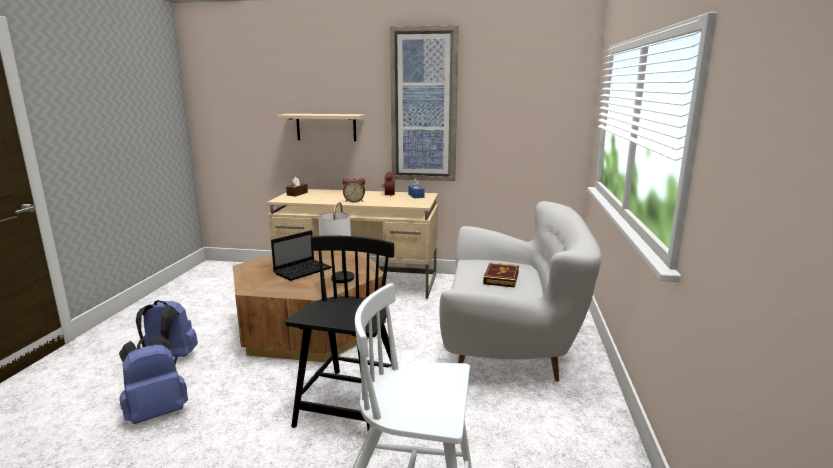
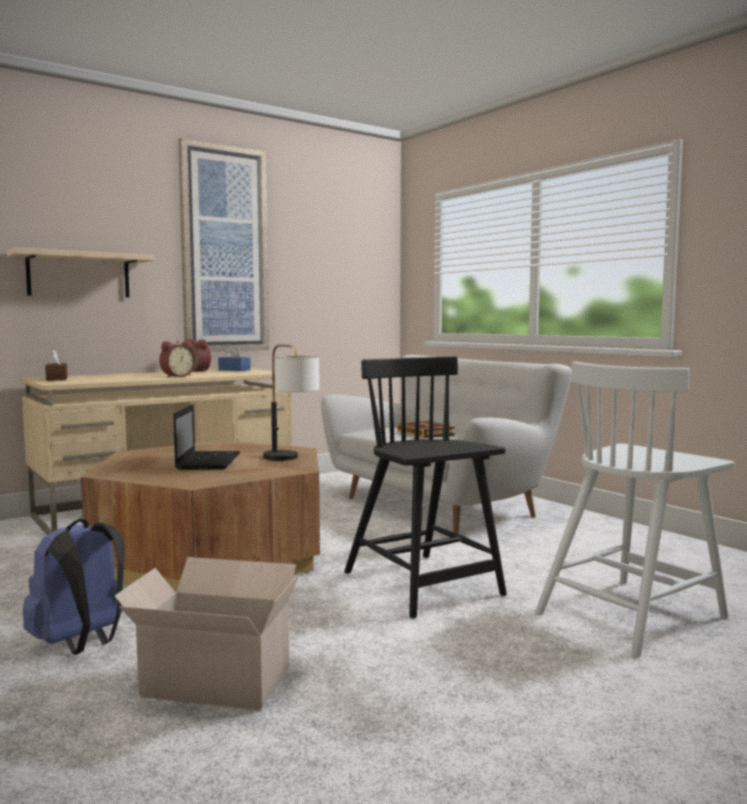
camera: 45 degrees left, 10 degrees down
blue backpack [119,335,188,424] -> cardboard box [115,557,300,710]

